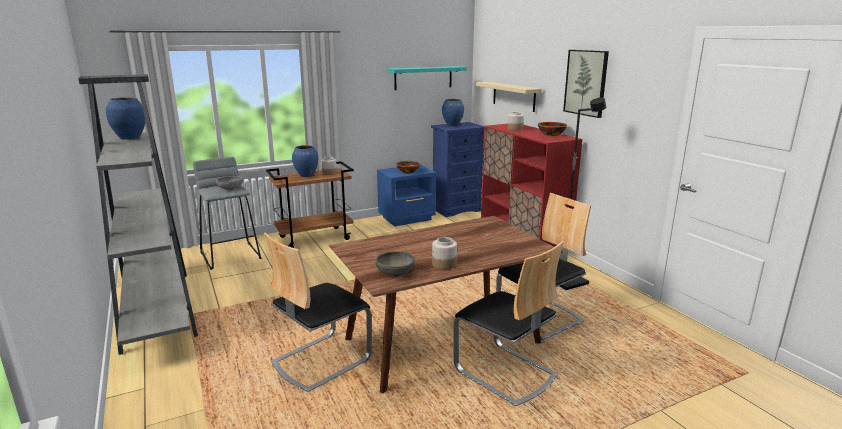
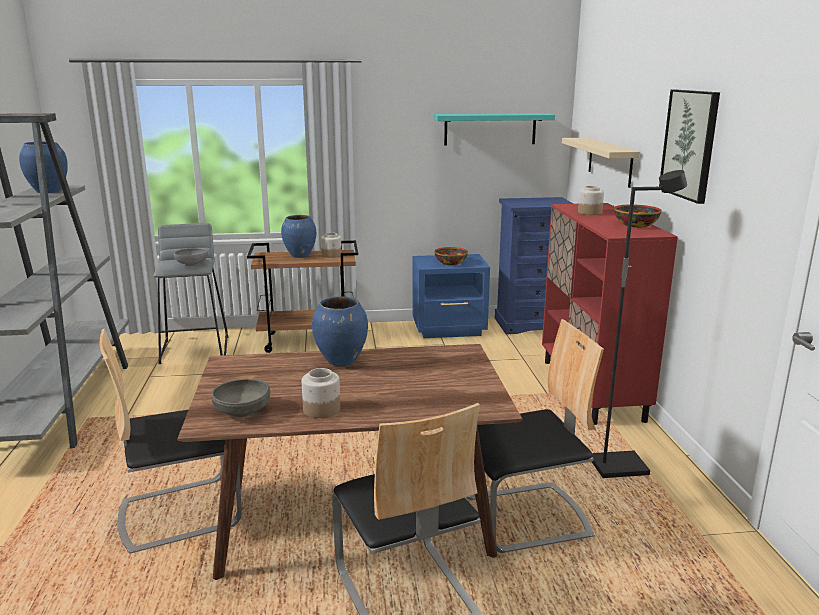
camera: 20 degrees right, 0 degrees up
blue vase [442,99,464,126] -> blue vase moved to [312,296,368,366]

